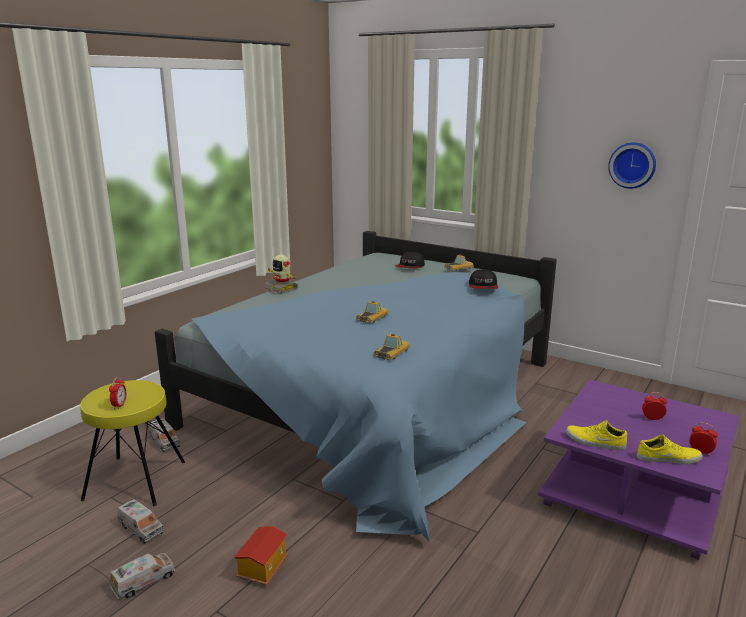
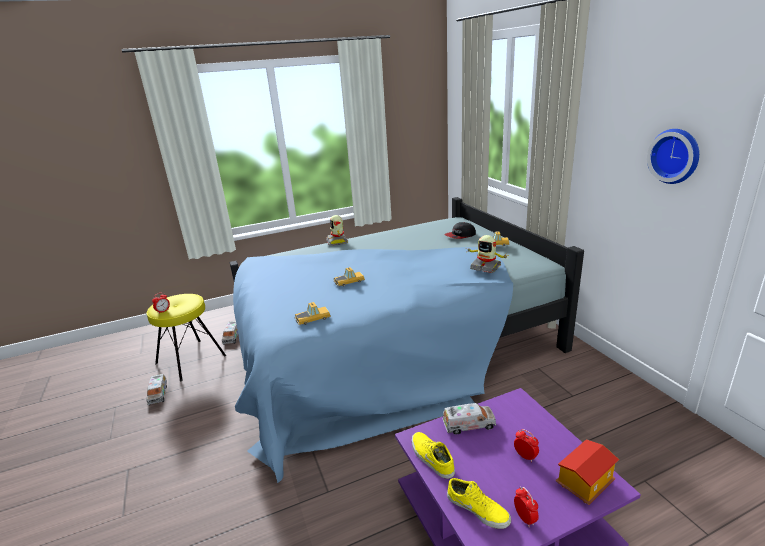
camera: 35 degrees right, 5 degrees up
toy truck [110,553,175,600] -> toy truck moved to [443,403,496,434]
toy house [235,526,288,586] -> toy house moved to [556,439,619,505]
cap [469,269,498,289] -> toy robot [466,235,508,273]

